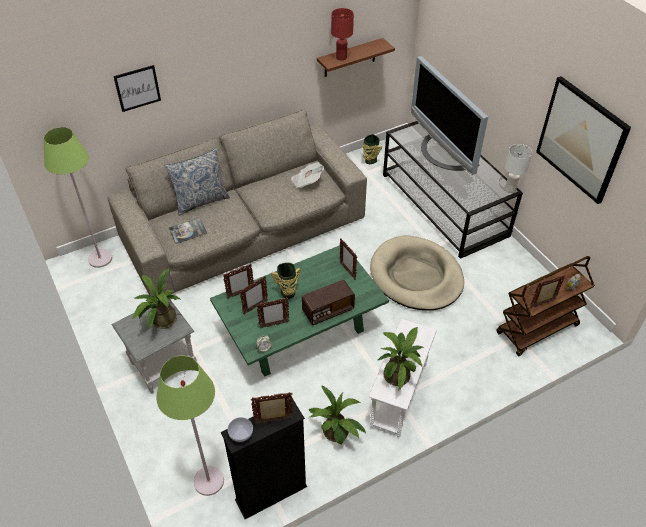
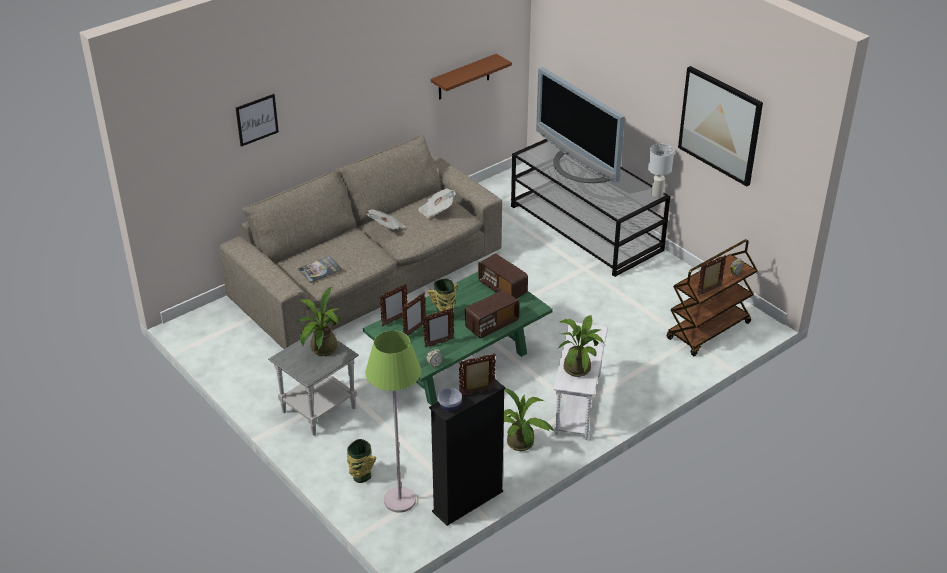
camera: 10 degrees left, 10 degrees down
green floor lamp [44,127,112,268] -> none
pillow [165,148,230,215] -> none
red table lamp [331,8,354,60] -> none
picture frame [340,238,357,280] -> radio [478,253,528,299]
vase [363,134,382,164] -> vase moved to [347,439,376,483]
beige dog bed [370,236,464,310] -> none
none -> newspaper [367,209,406,230]

